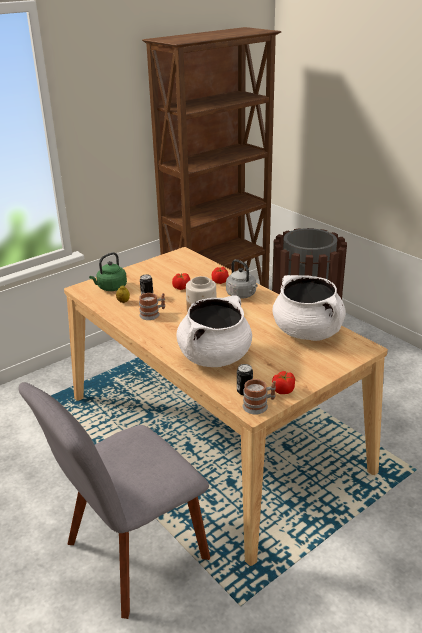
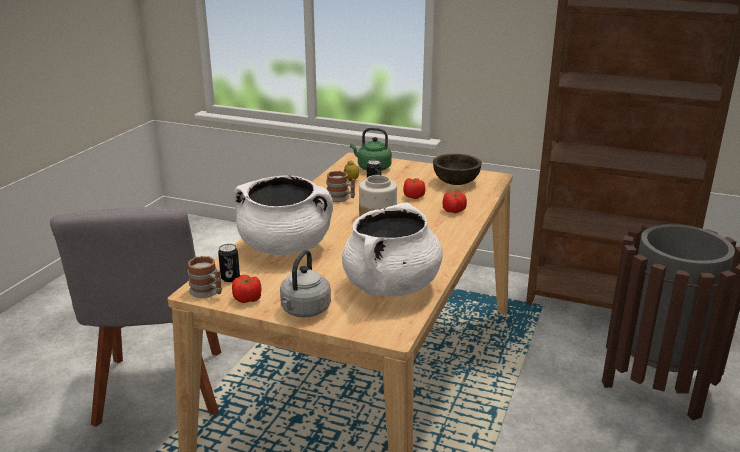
camera: 60 degrees right, 5 degrees down
grey chair [18,382,210,619] -> grey chair turned 120 degrees counterclockwise [50,207,221,427]
grey kettle [226,259,257,299] -> grey kettle moved to [280,250,331,318]
none -> brown bowl [433,154,482,185]

